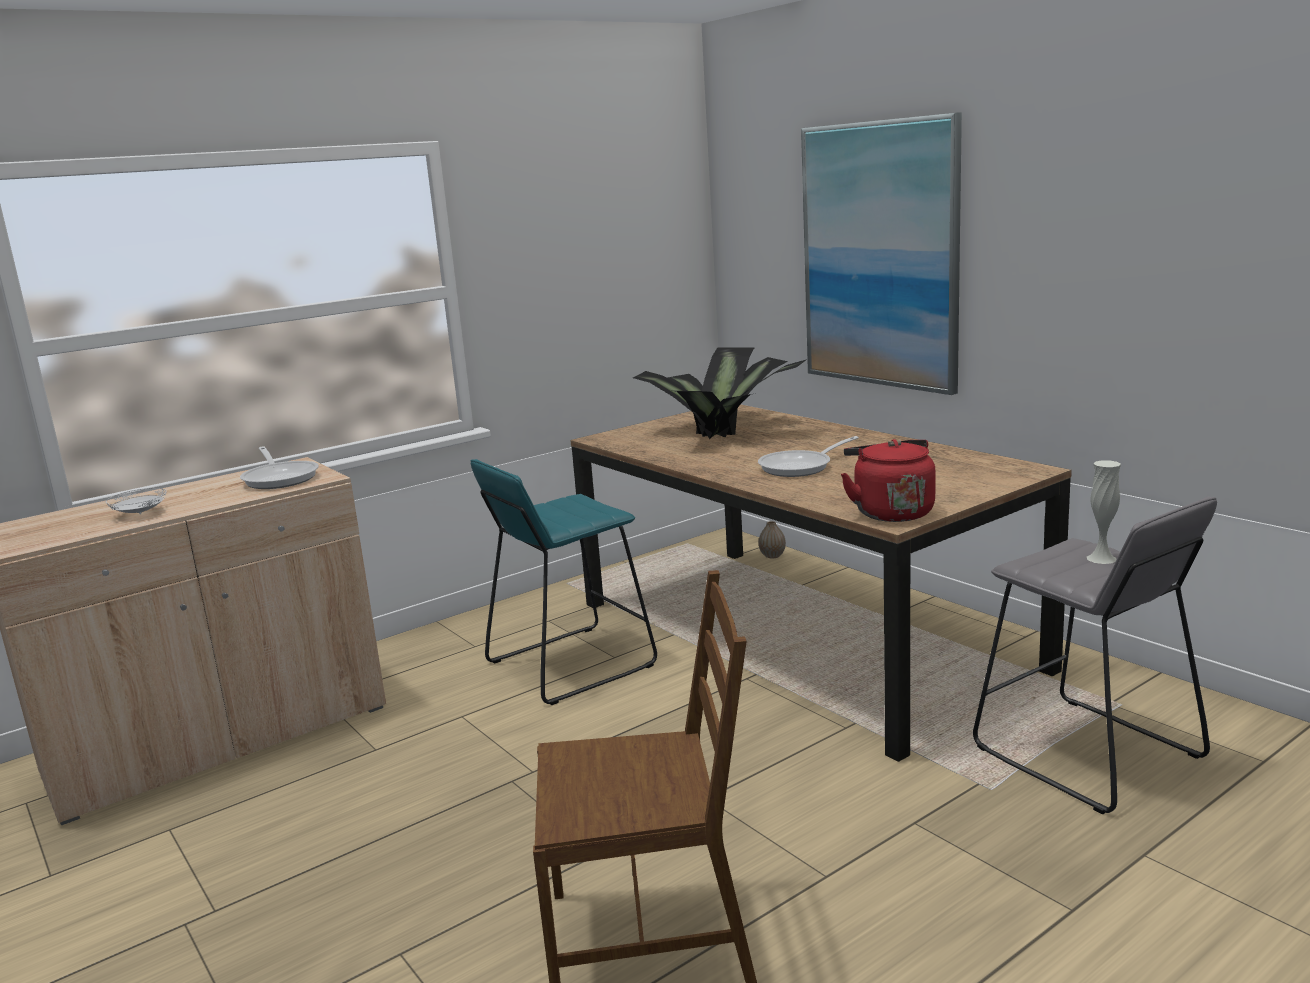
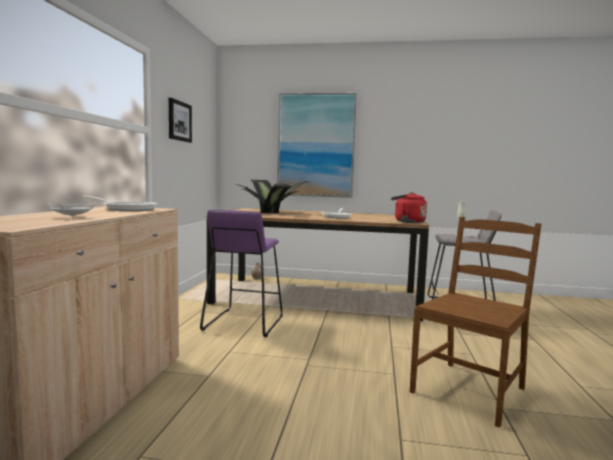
camera: 45 degrees left, 10 degrees down
turquoise stool [471,459,657,705] -> purple stool [200,210,283,337]
none -> picture [169,98,192,143]

